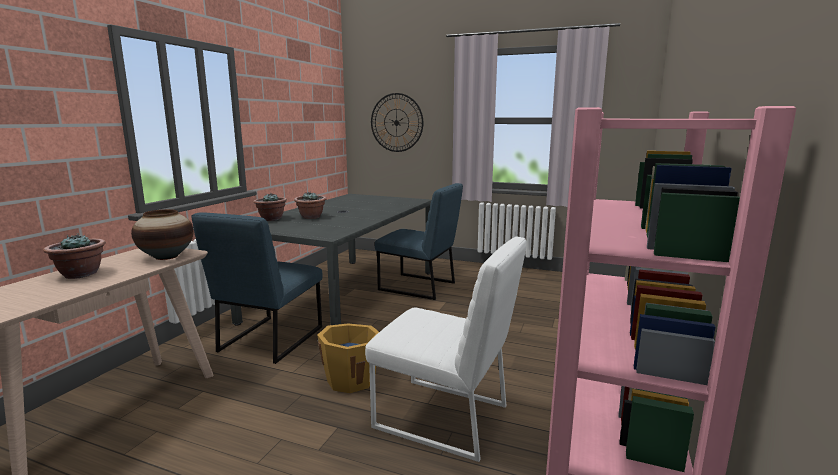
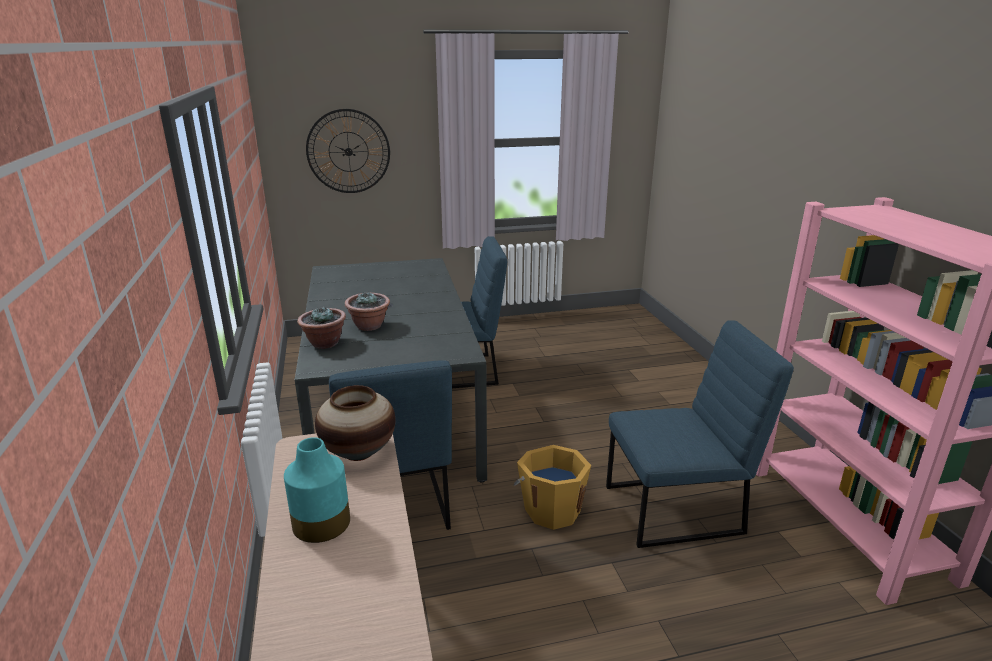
camera: 35 degrees left, 10 degrees up
potted plant [43,233,106,279] -> turquoise vase [284,437,350,543]
white chair [365,237,526,462] -> blue chair [606,321,794,548]

